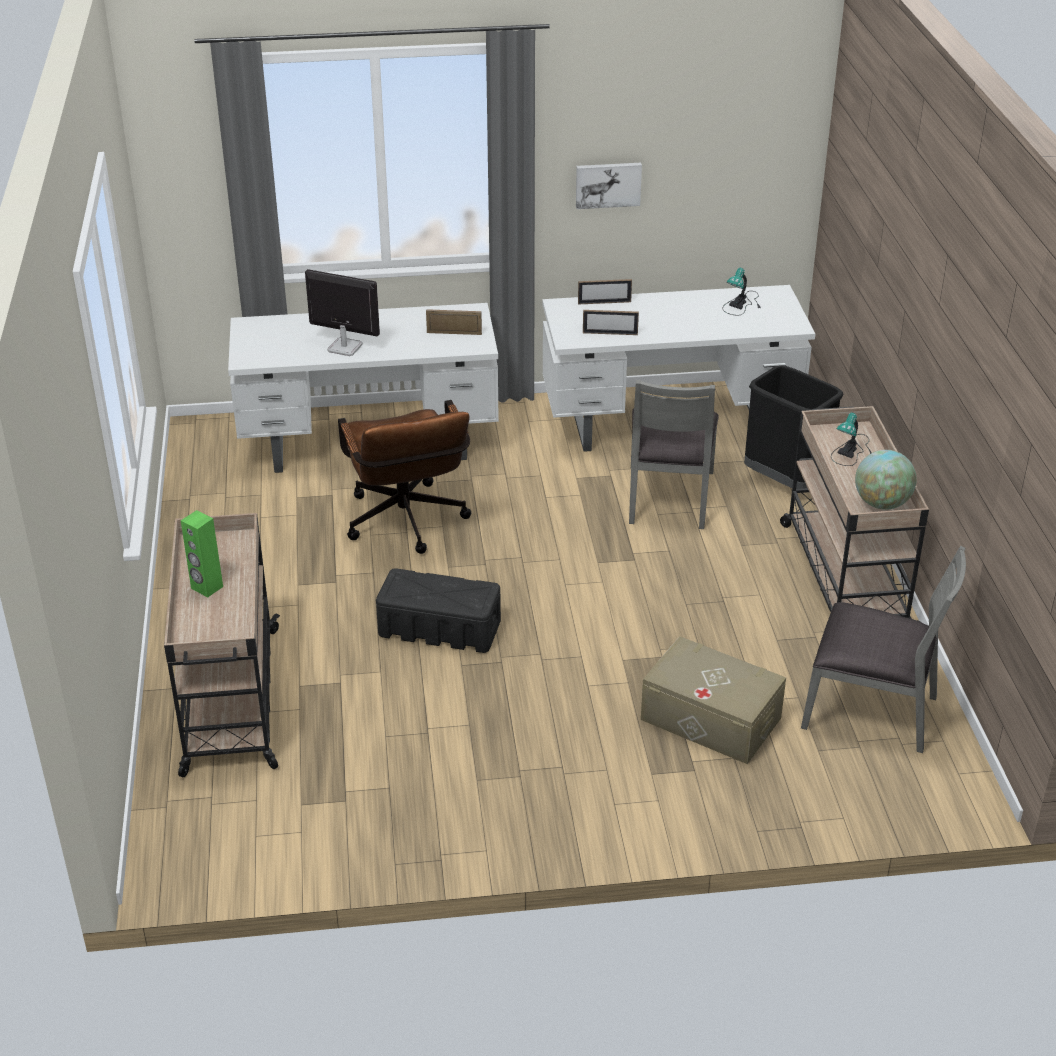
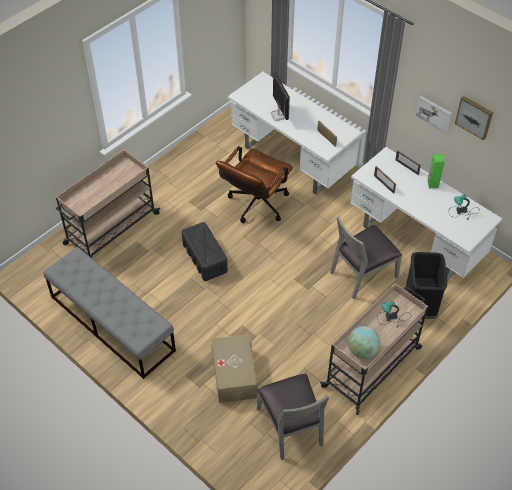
camera: 50 degrees right, 15 degrees up
green speaker [181,510,223,597] -> green speaker moved to [427,154,445,188]
none -> grey bench [43,247,176,379]
none -> picture [455,96,493,140]

